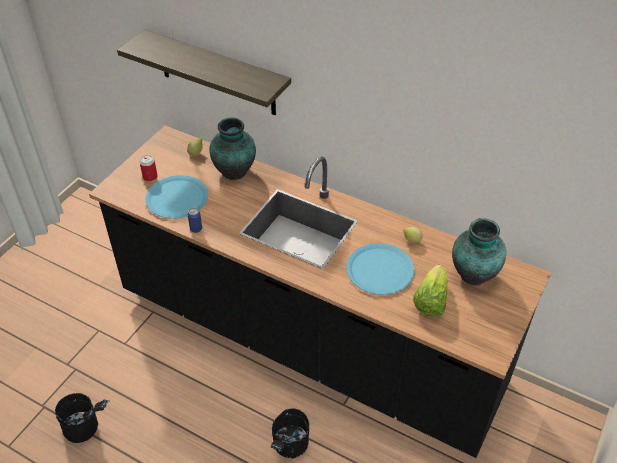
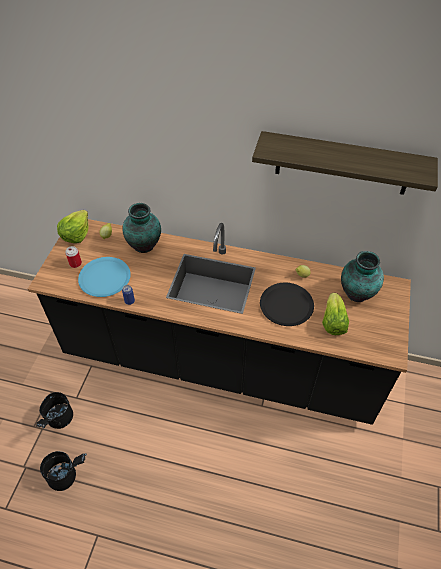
camera: 15 degrees left, 5 degrees up
shelf [117,29,291,115] -> shelf moved to [252,131,438,195]
black bucket [271,408,309,458] -> black bucket moved to [36,392,73,429]
blue plate [346,243,415,295] -> black plate [260,283,314,326]
none -> lettuce [57,210,88,243]

